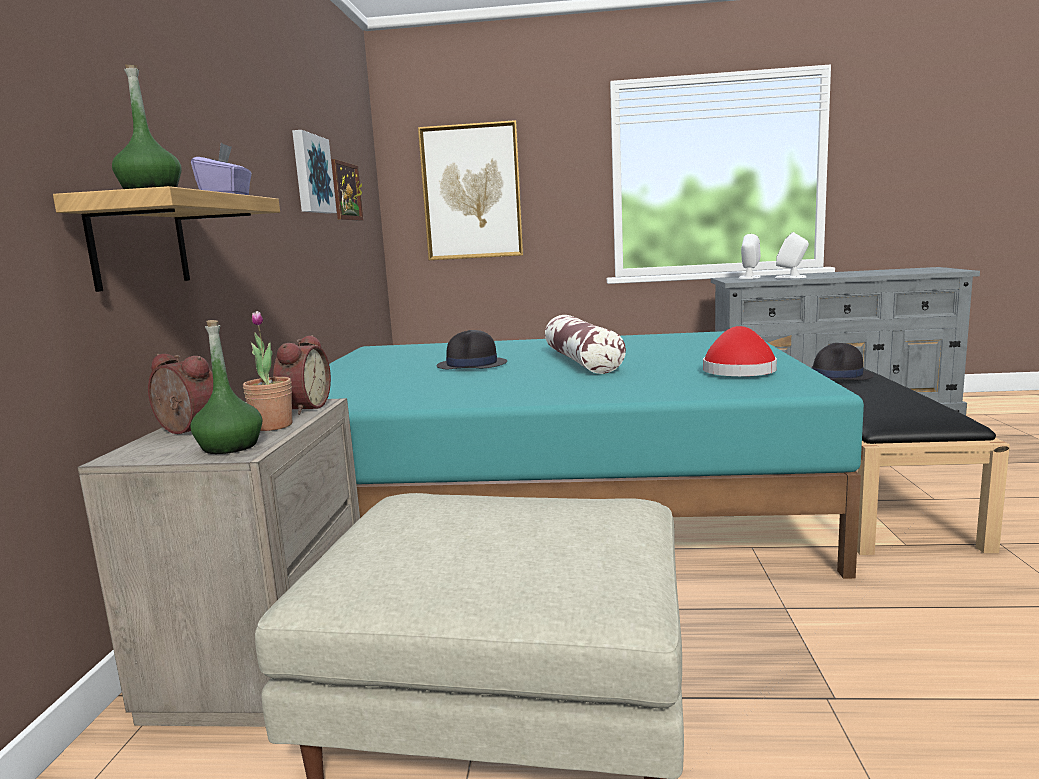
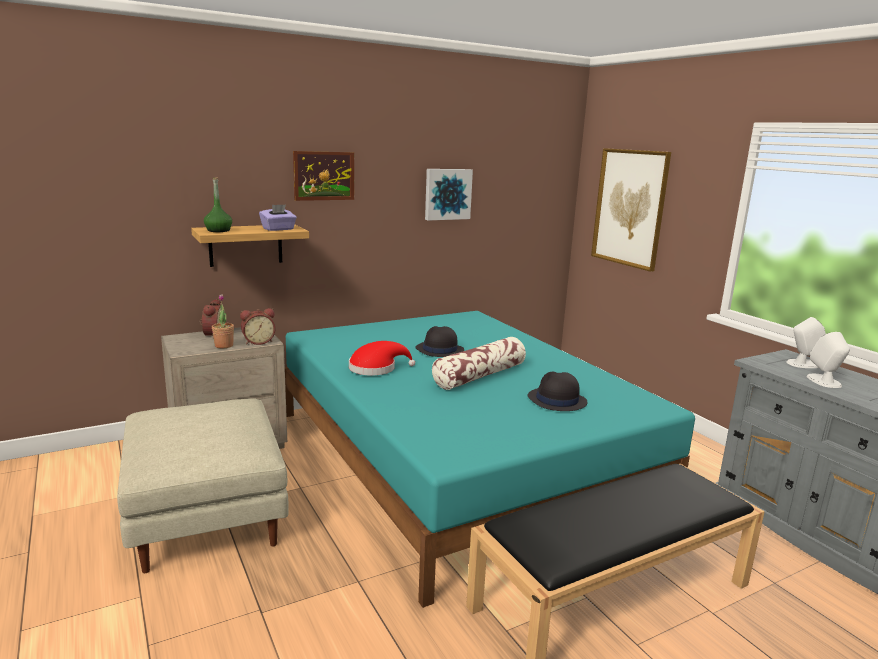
camera: 55 degrees right, 5 degrees up
green bottle [190,320,262,454] -> none
picture [331,159,363,221] -> picture moved to [293,151,354,201]
red hat [703,326,777,376] -> red hat moved to [349,341,415,375]
black hat [812,343,874,380] -> black hat moved to [528,372,587,411]

